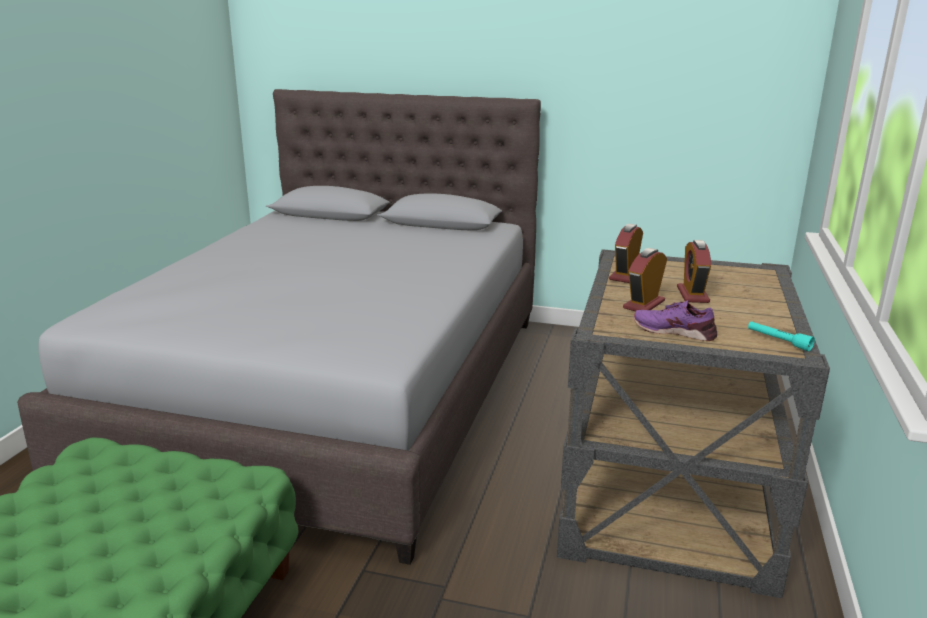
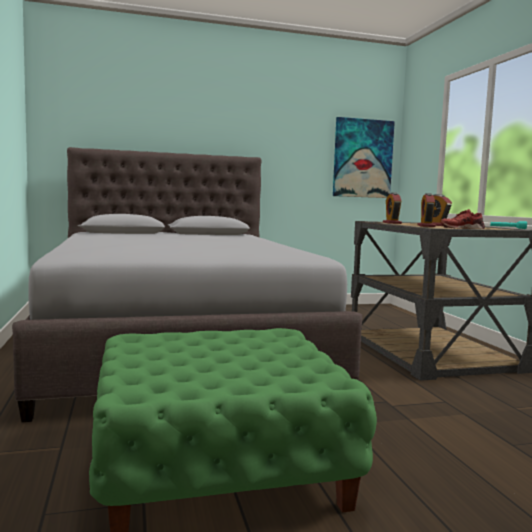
camera: 30 degrees left, 15 degrees down
purple shoe [634,300,717,341] -> red shoe [440,209,485,229]
none -> picture [333,117,395,198]

